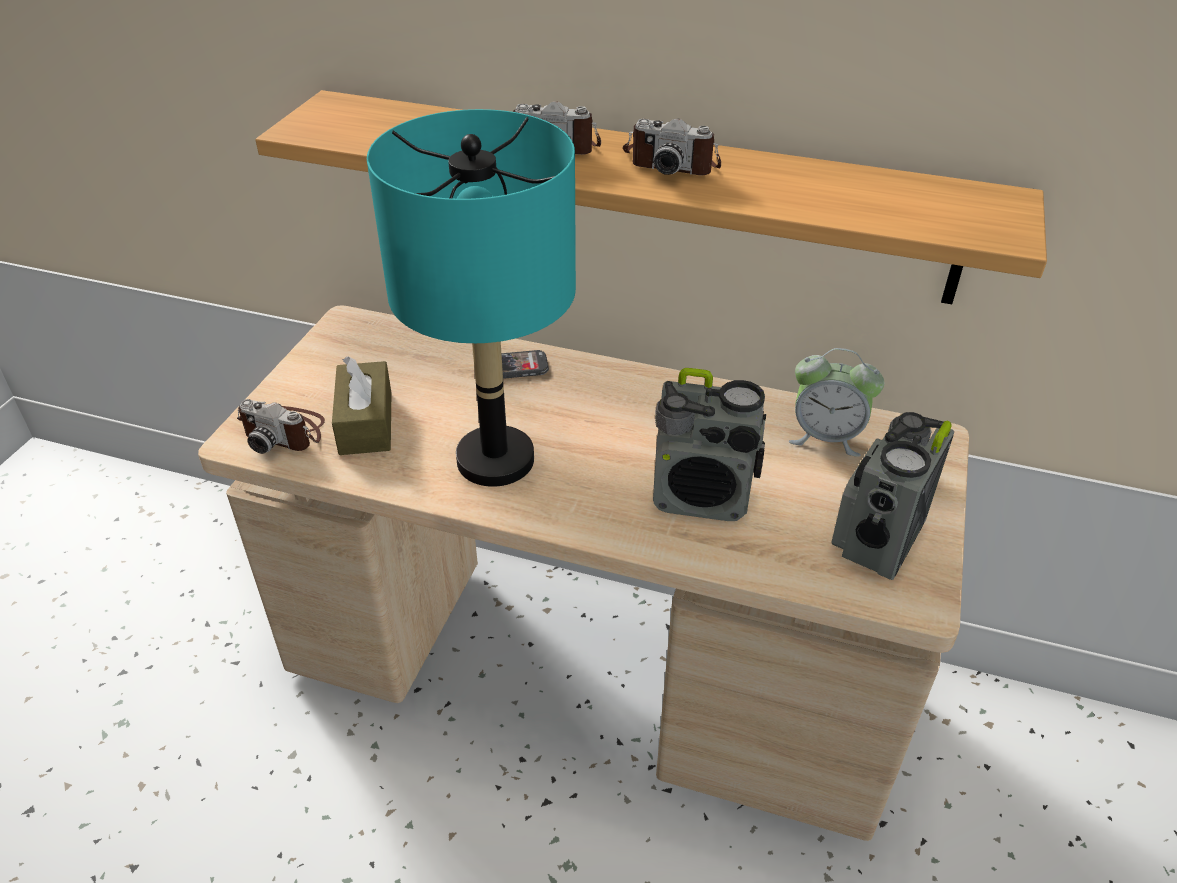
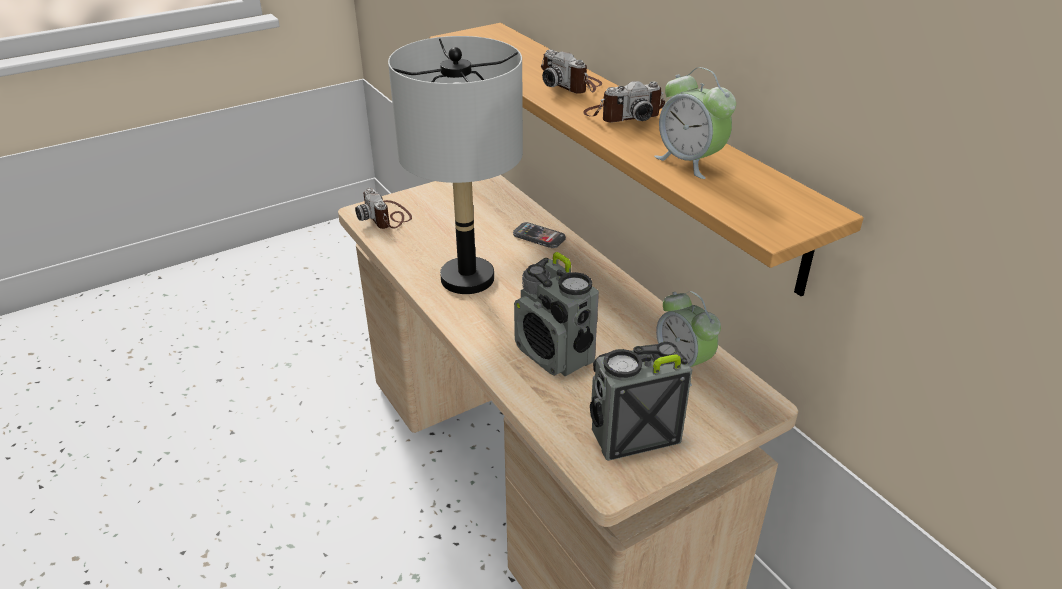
camera: 40 degrees right, 5 degrees down
brown tissue box [332,356,391,455] -> none
turquoise table lamp [367,109,576,487] -> grey table lamp [388,36,523,294]
camera [623,118,721,175] -> camera turned 75 degrees counterclockwise [583,81,665,122]
none -> alarm clock [654,67,736,179]

